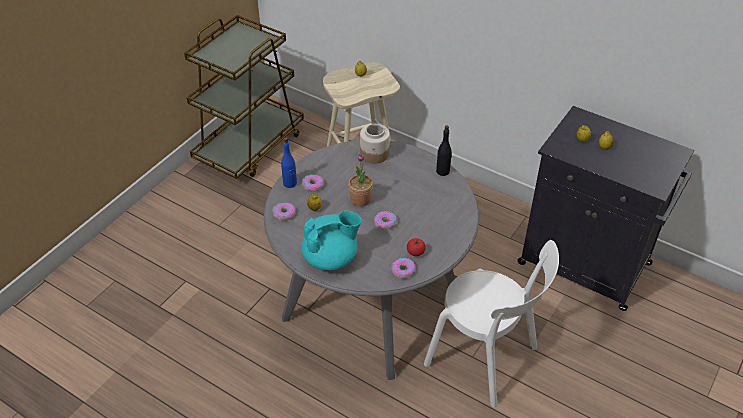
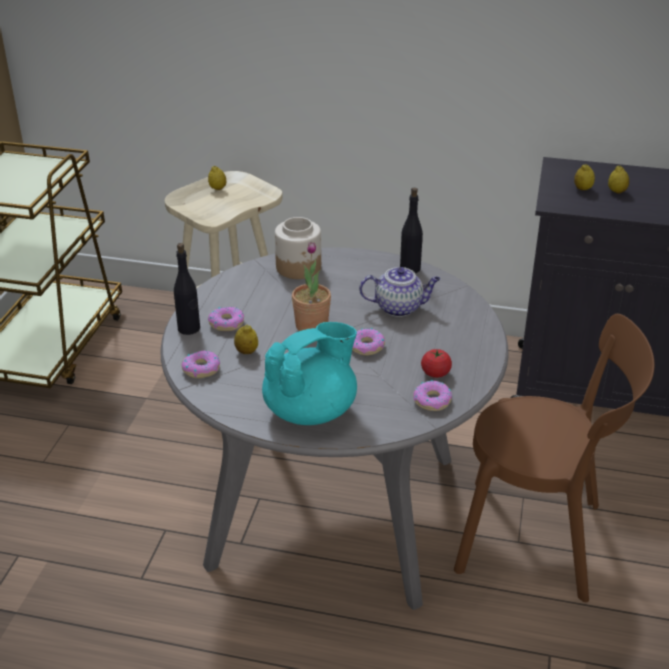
camera: 20 degrees left, 10 degrees down
blue bottle [281,137,297,188] -> black bottle [174,243,200,335]
white chair [424,240,559,408] -> brown chair [454,314,654,602]
none -> teapot [359,267,440,317]

